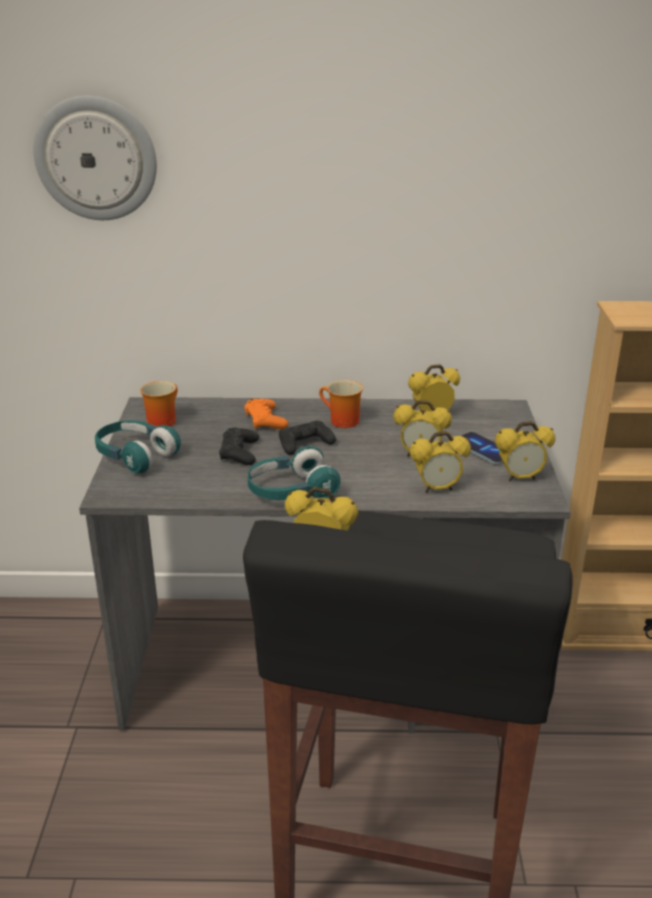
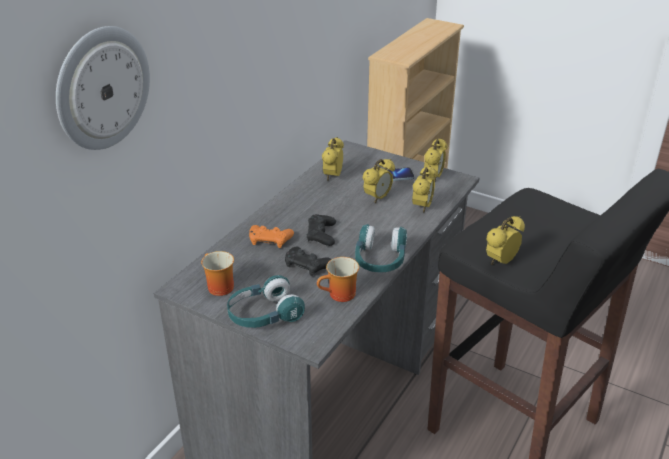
camera: 60 degrees left, 5 degrees up
mug [319,380,363,428] -> mug moved to [317,257,359,302]

